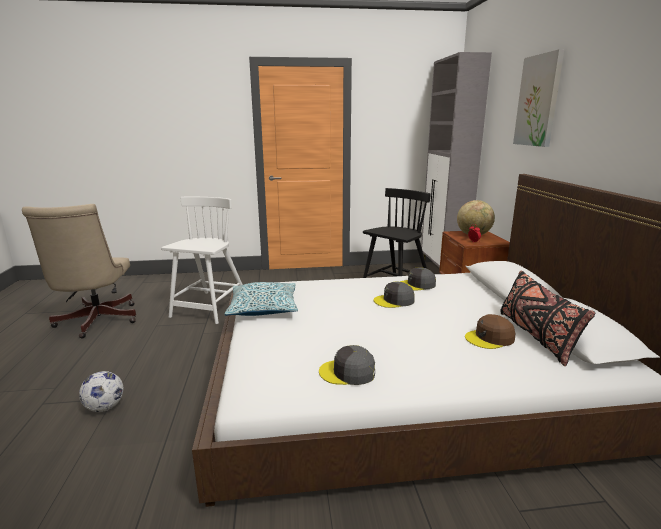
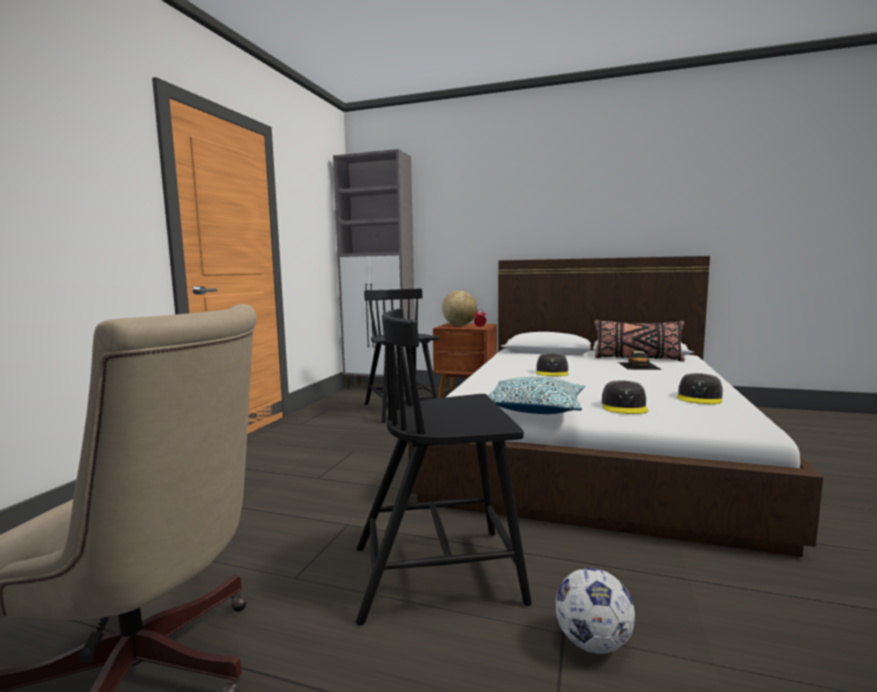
camera: 65 degrees left, 10 degrees down
white chair [161,197,243,324] -> none
grey cap [400,267,436,291] -> grey cap moved to [602,380,648,414]
brown cap [465,314,515,349] -> toy car [618,351,662,370]
picture [513,49,564,147] -> none
none -> black chair [356,308,532,626]

